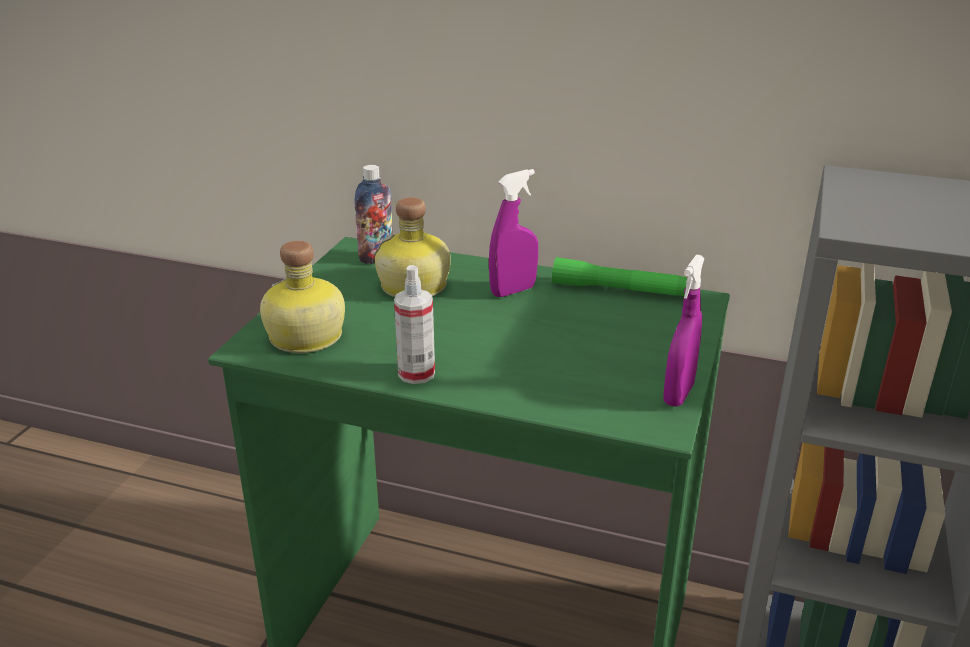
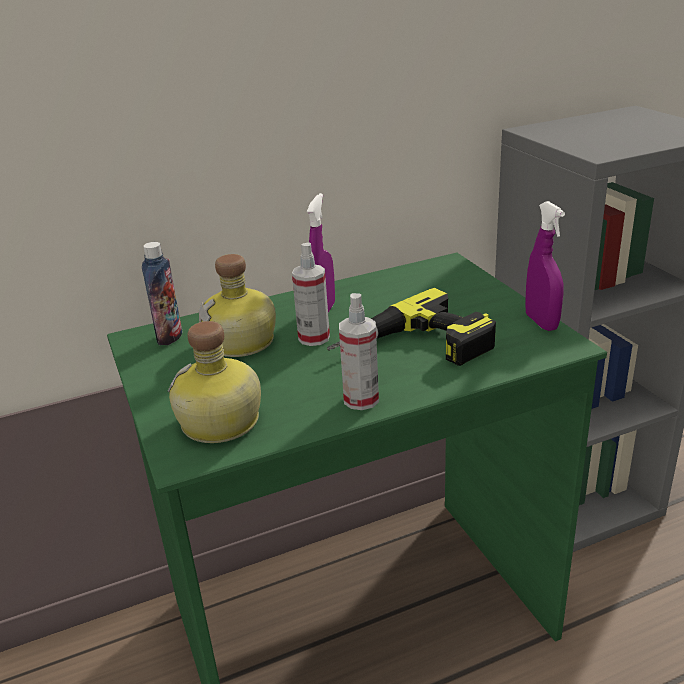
camera: 40 degrees left, 0 degrees up
green flashlight [552,257,687,296] -> none
none -> spray bottle [292,242,330,346]
none -> power drill [327,288,496,366]

